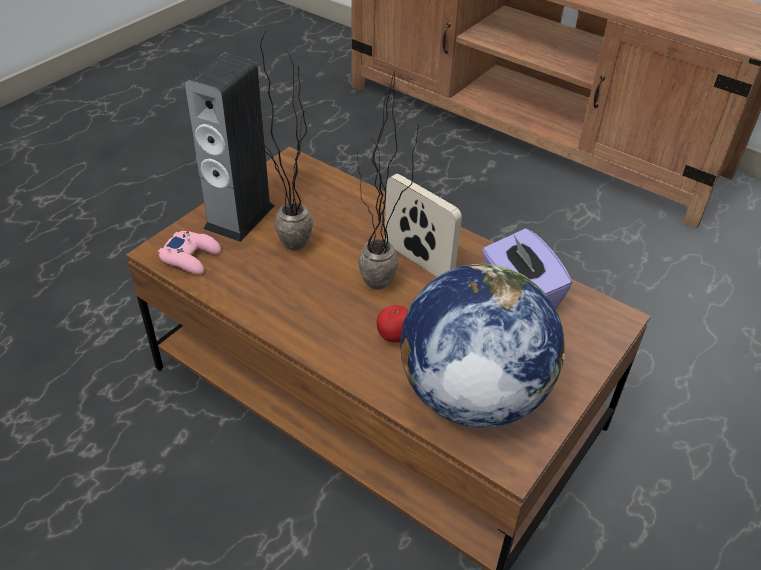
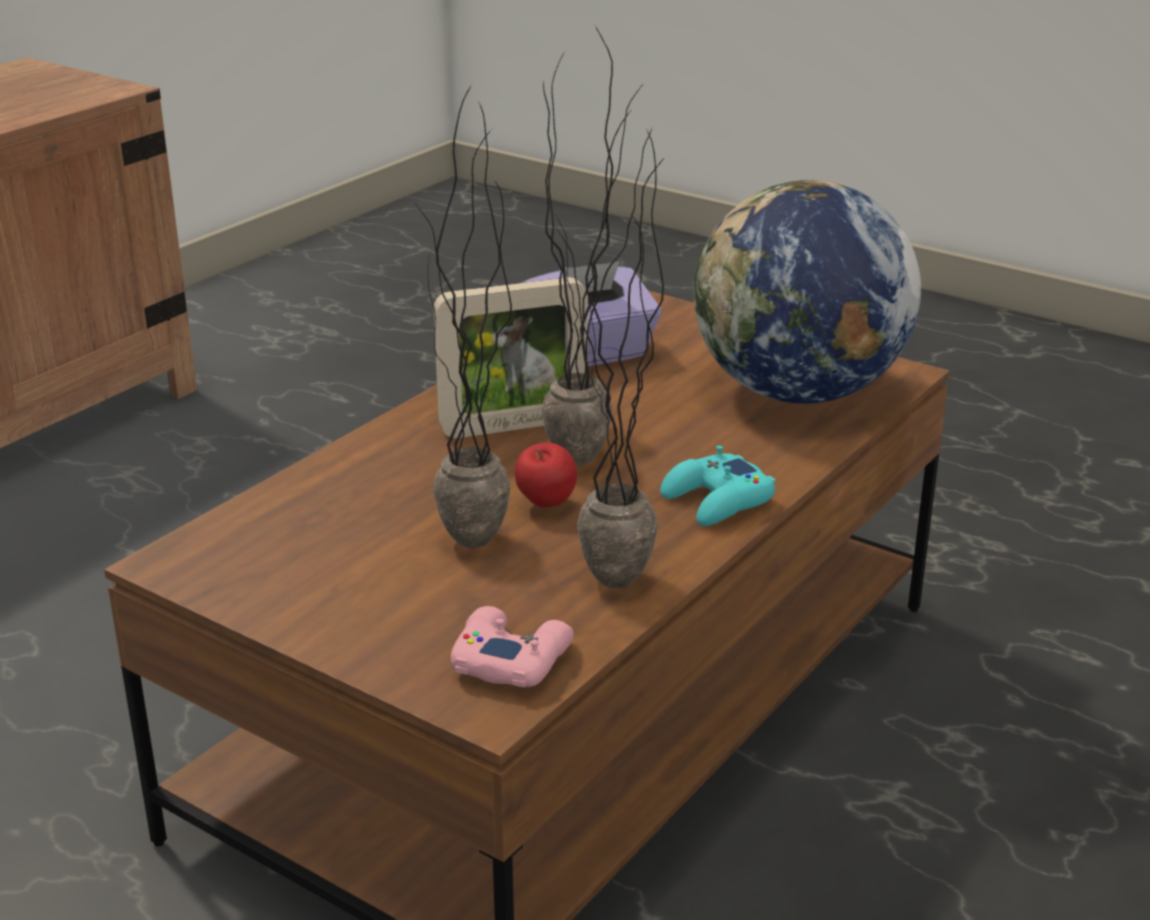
camera: 90 degrees left, 15 degrees down
speaker [185,53,274,242] -> none
apple [377,305,408,342] -> apple moved to [515,442,577,508]
picture frame [385,174,462,277] -> picture frame turned 150 degrees counterclockwise [434,277,588,438]
none -> potted plant [555,112,664,588]
none -> turquoise game controller [660,445,776,526]

